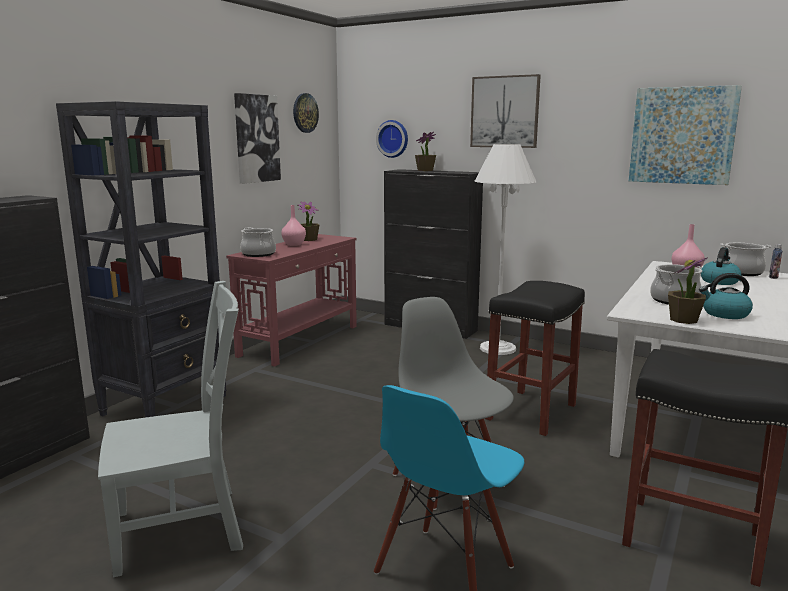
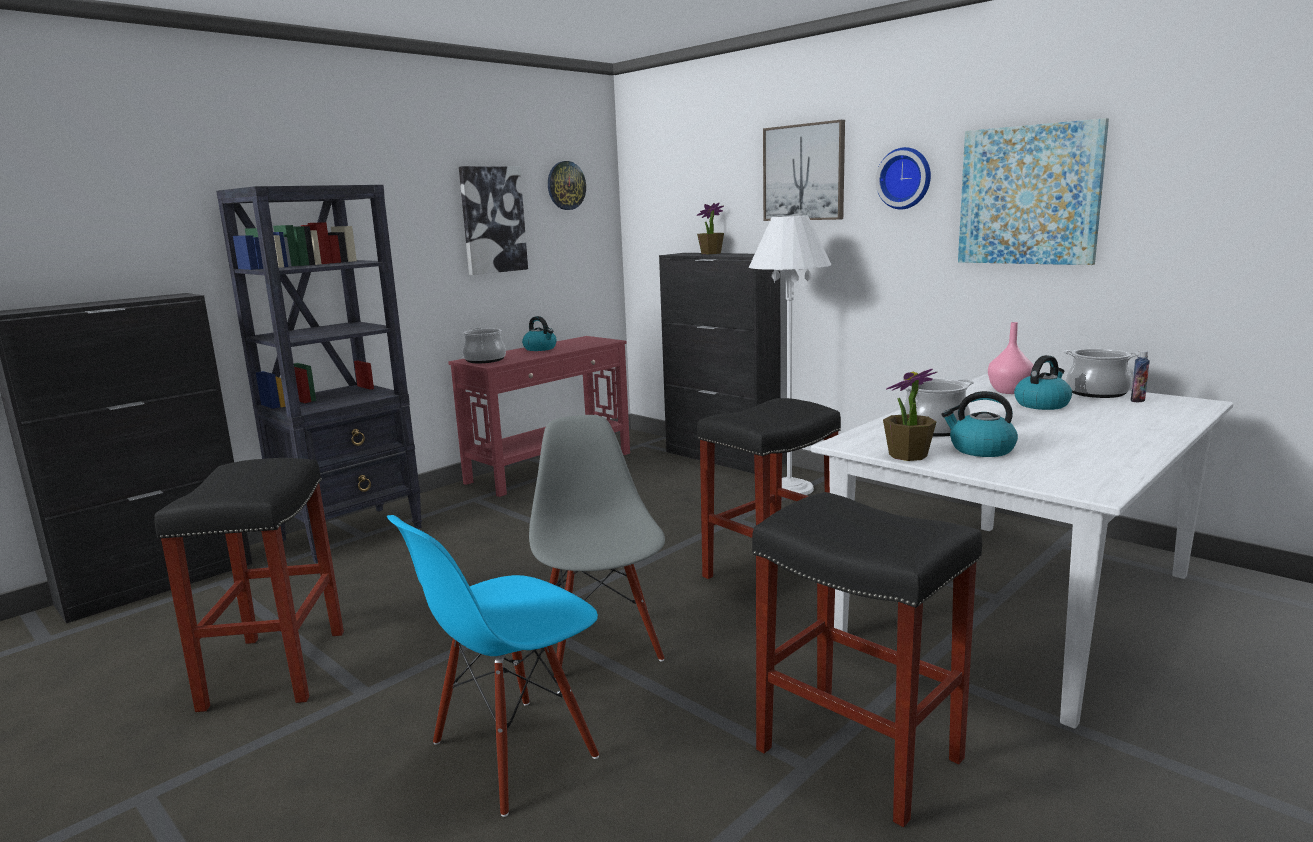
camera: 15 degrees right, 0 degrees up
grey chair [98,281,243,577] -> black stool [154,458,344,712]
pink vase [281,205,306,246] -> kettle [522,316,557,351]
potted plant [297,201,319,241] -> none
wall clock [376,120,408,158] -> wall clock moved to [876,147,931,209]

